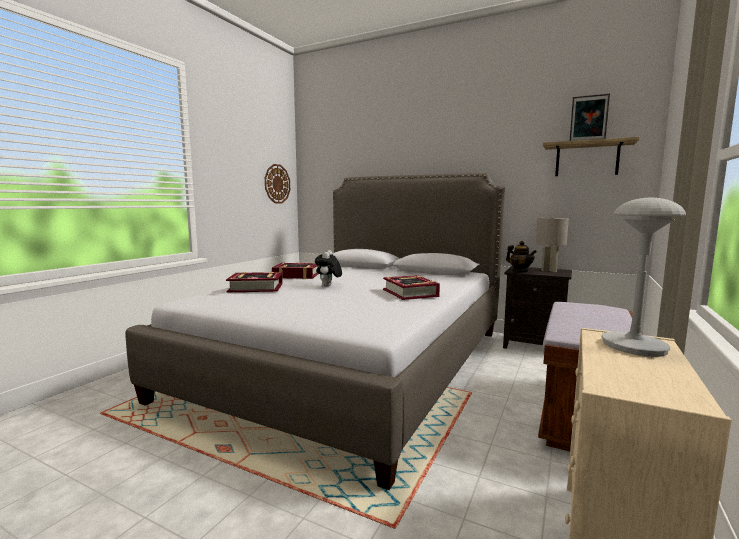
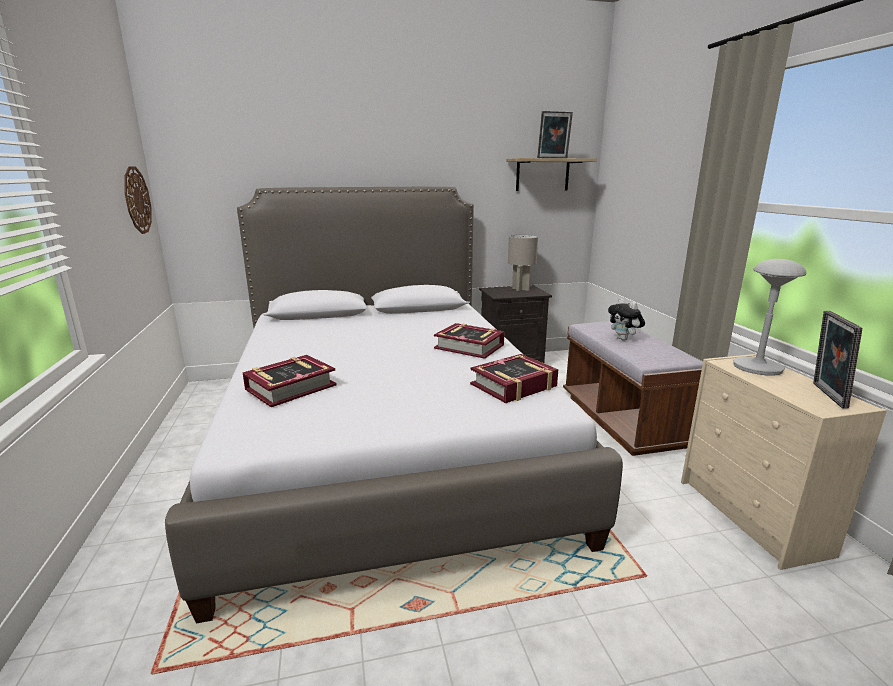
camera: 40 degrees left, 10 degrees up
book [272,262,318,279] -> book moved to [470,354,558,403]
plush toy [315,250,342,287] -> plush toy moved to [608,298,645,340]
teapot [506,241,537,272] -> none
none -> picture frame [813,311,862,409]

